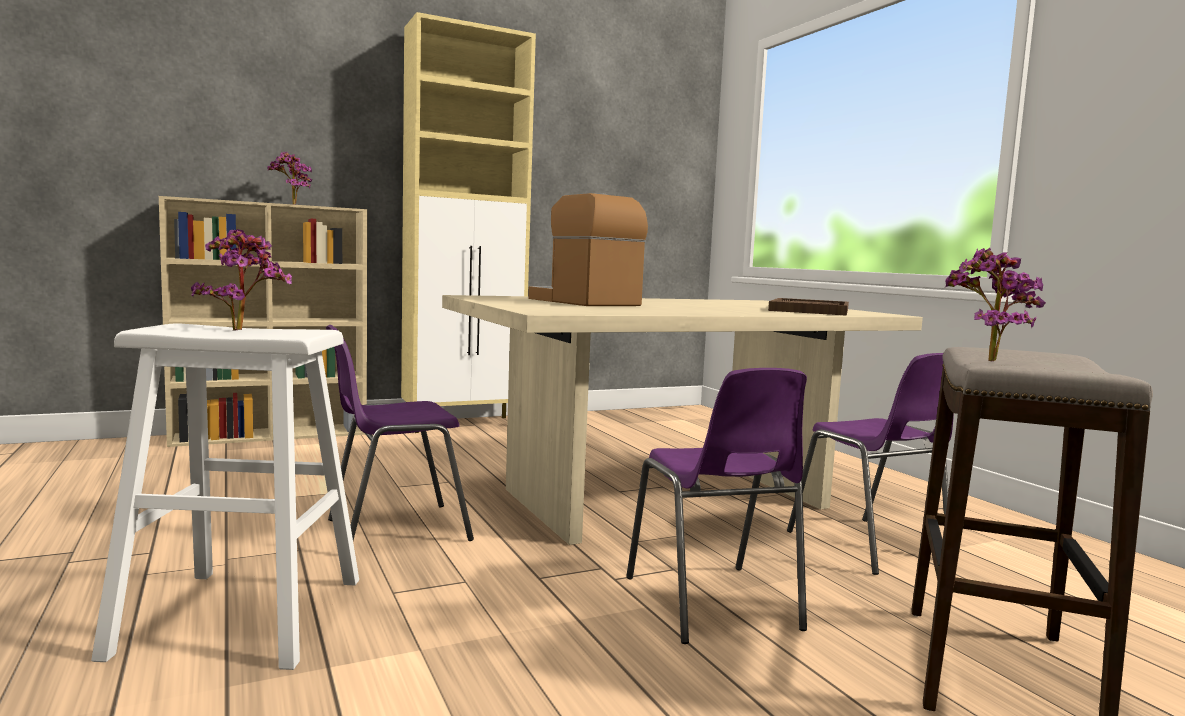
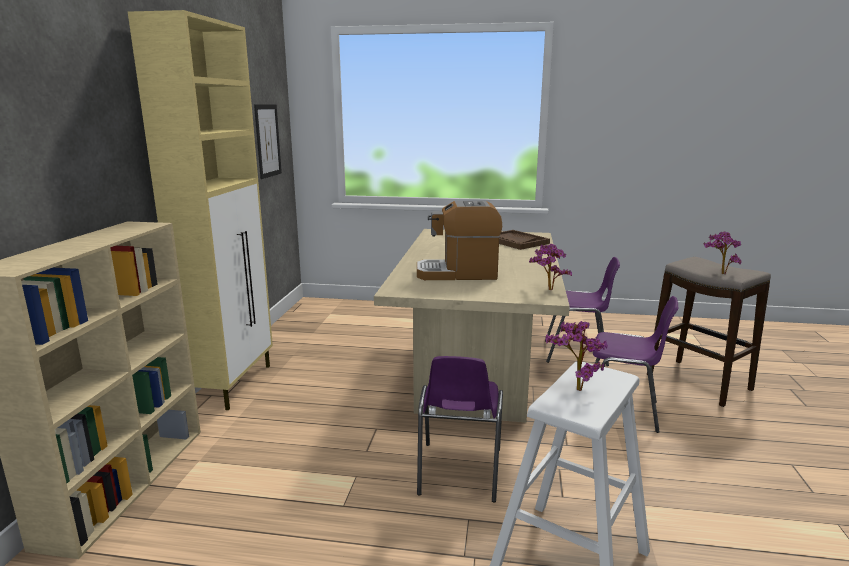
camera: 55 degrees left, 10 degrees up
potted plant [267,151,312,205] -> potted plant moved to [529,244,572,290]
none -> picture [254,104,282,179]

